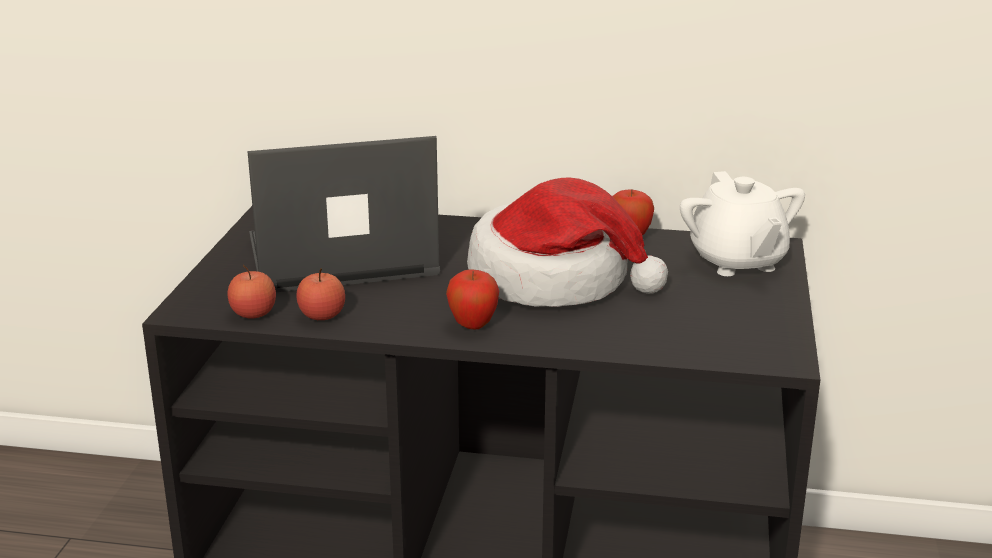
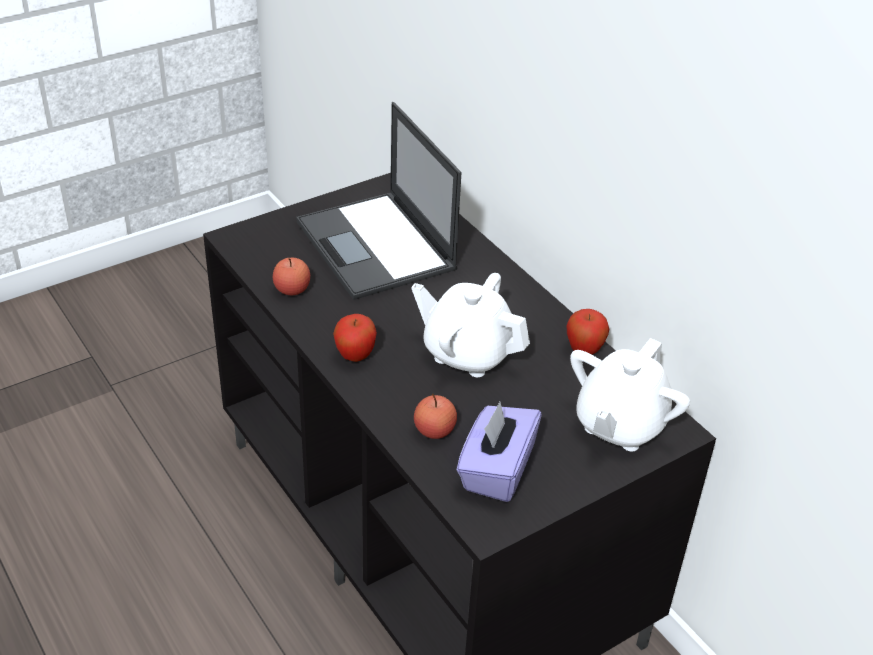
camera: 45 degrees right, 15 degrees up
apple [228,265,276,318] -> apple moved to [414,394,457,439]
laptop [247,136,440,292] -> laptop turned 150 degrees counterclockwise [296,102,462,300]
hat [467,177,668,307] -> white teapot [411,273,530,377]
none -> purple tissue box [457,402,542,502]

